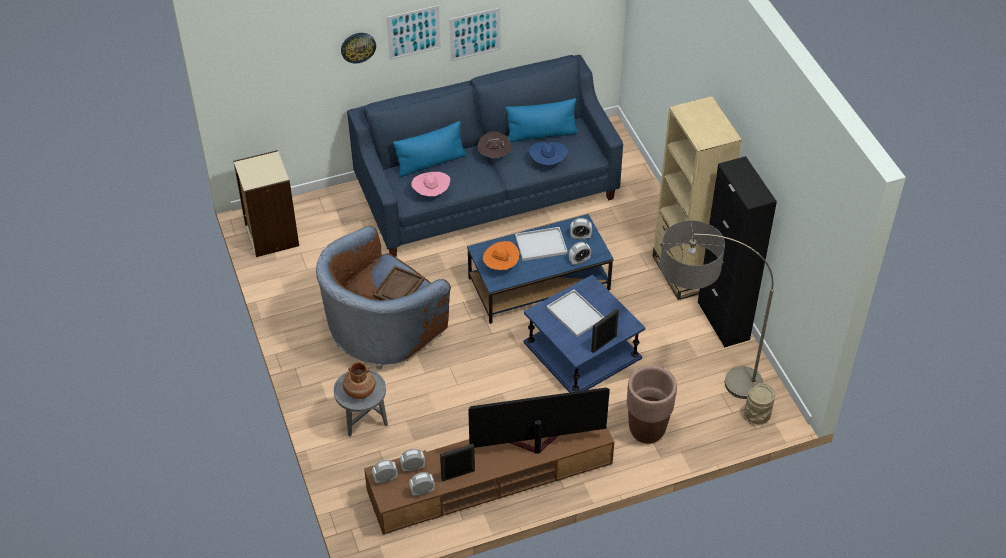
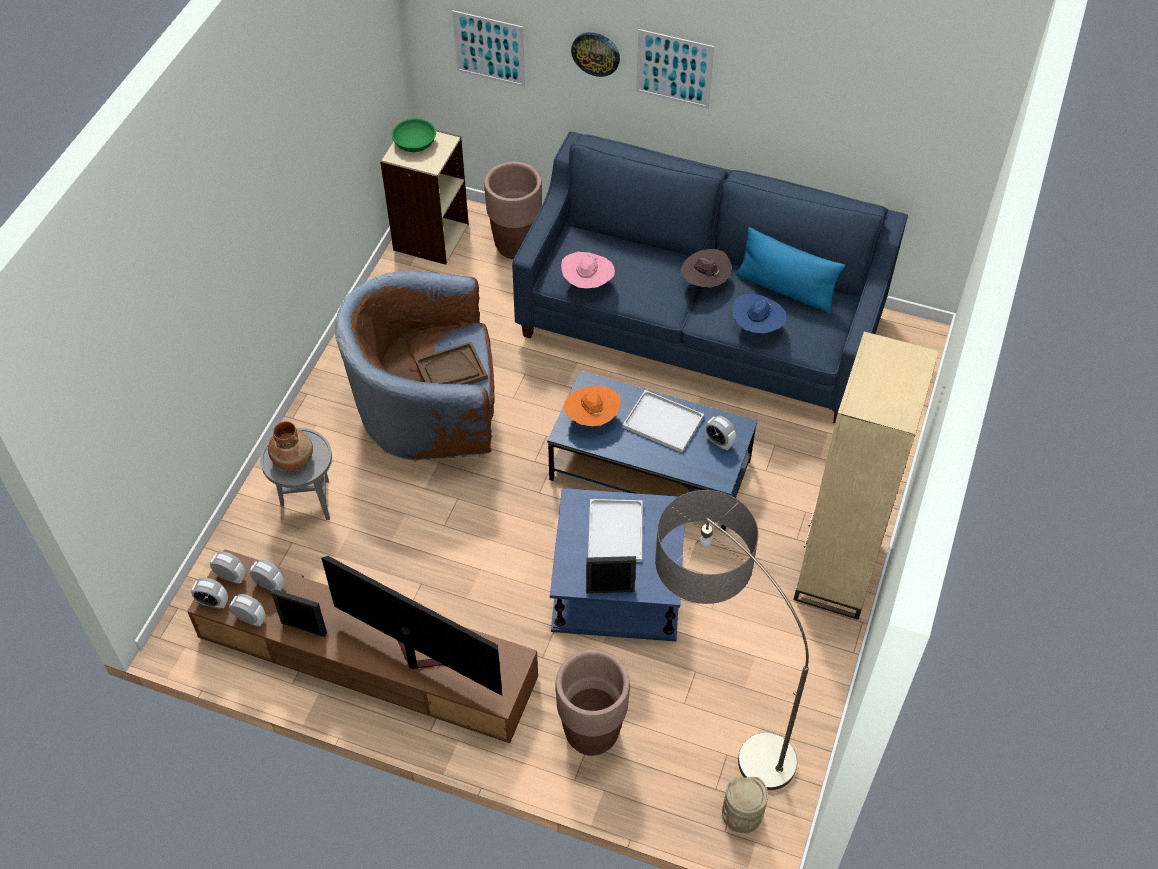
camera: 40 degrees right, 5 degrees up
blue pillow [393,121,467,177] -> none
picture [449,8,500,61] -> picture moved to [452,10,525,87]
alarm clock [569,242,591,265] -> alarm clock moved to [191,578,228,609]
black cabinet [698,156,777,348] -> none
none -> green bowl [392,118,436,152]
none -> brown planter [484,162,542,259]

